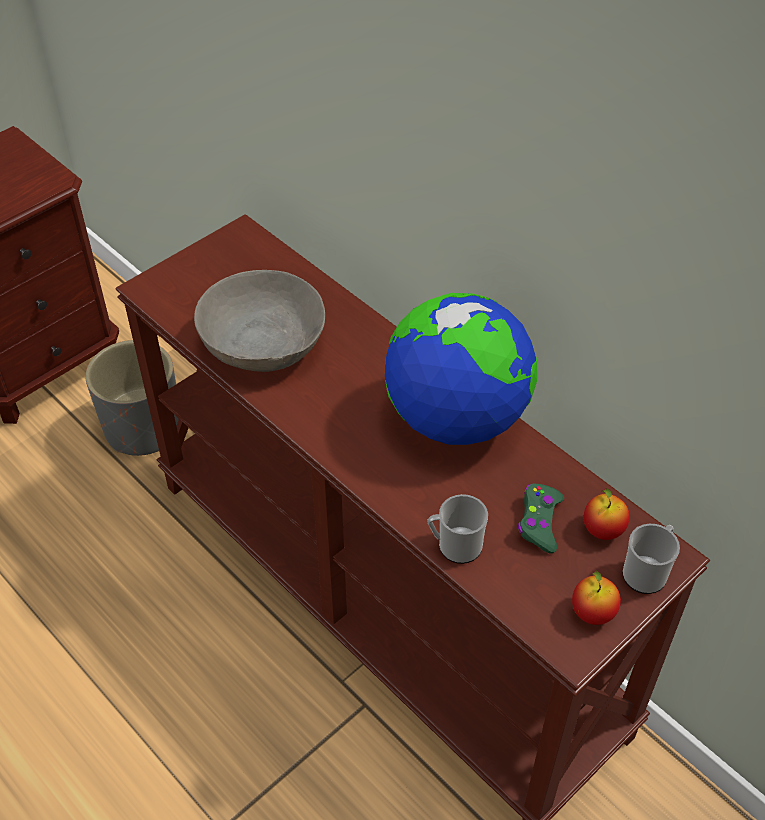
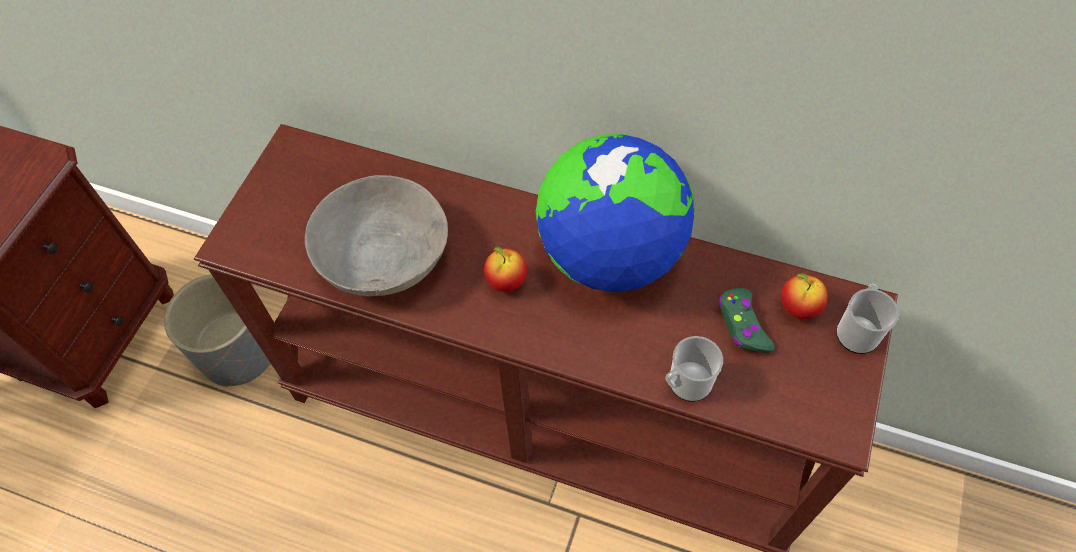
camera: 25 degrees left, 10 degrees up
apple [572,571,621,625] -> apple moved to [484,246,527,292]

